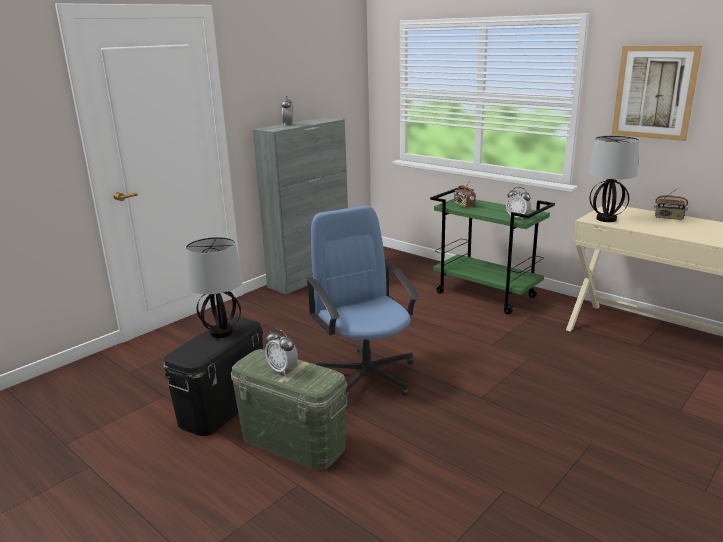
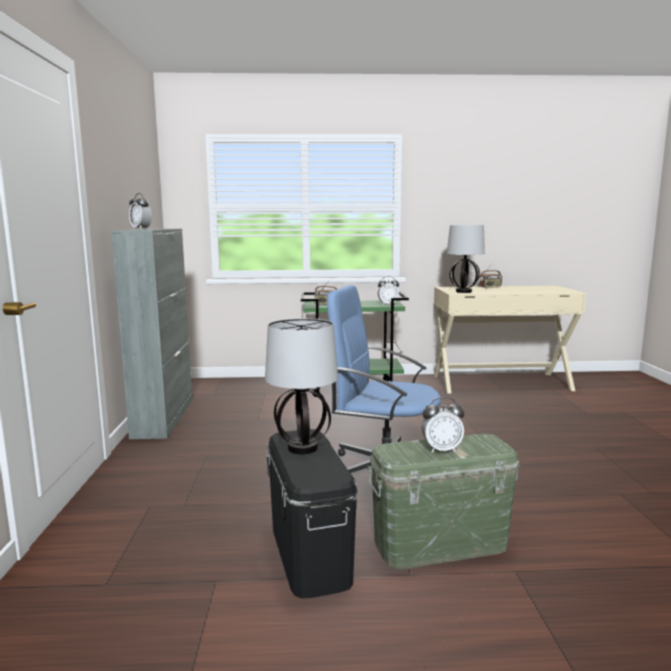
camera: 45 degrees left, 10 degrees down
picture [612,46,702,141] -> none

